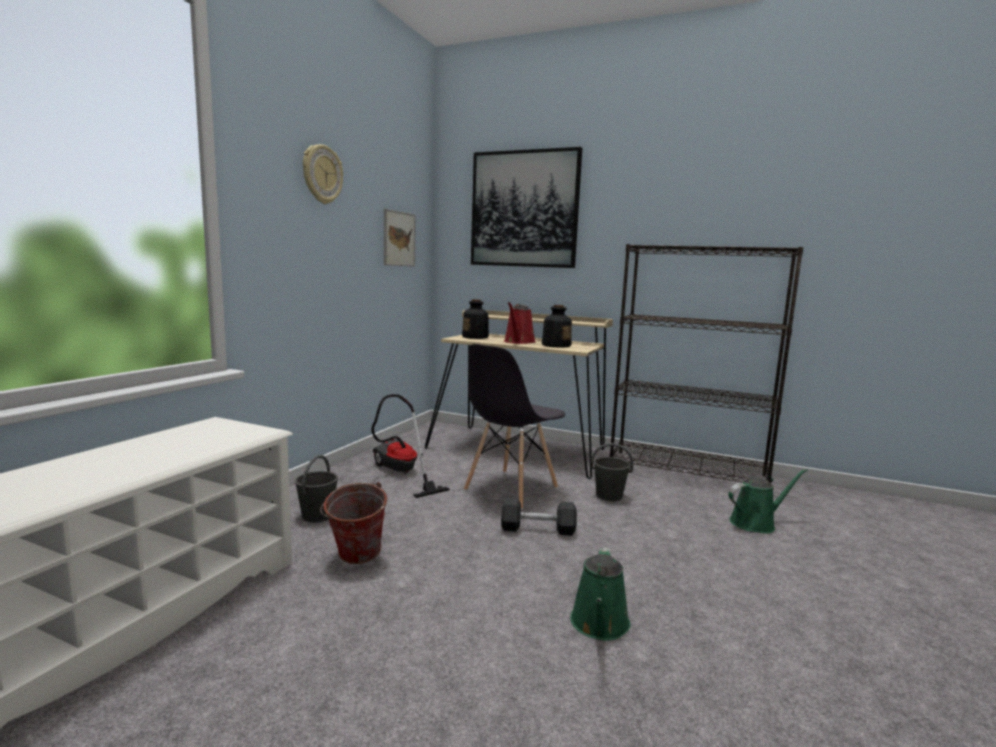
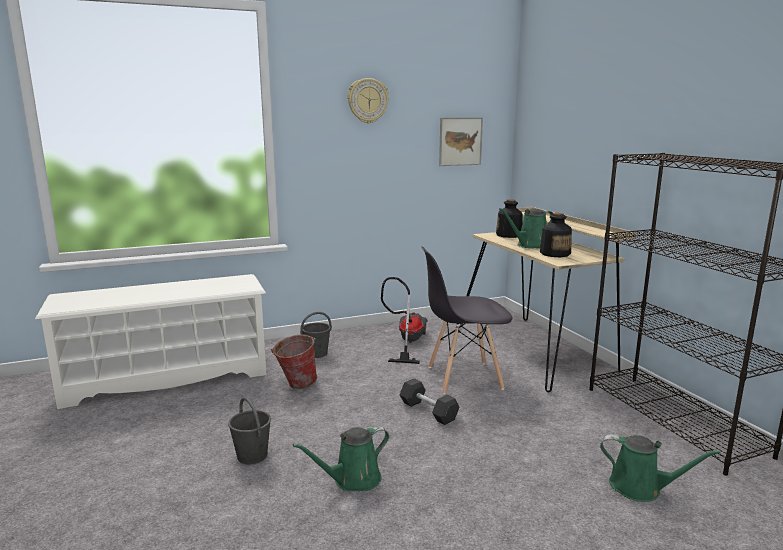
camera: 45 degrees right, 5 degrees up
picture [471,147,582,268] -> none
red watering can [504,302,536,344] -> green watering can [499,208,553,248]
grey bucket [590,443,633,501] -> grey bucket moved to [228,397,271,465]

